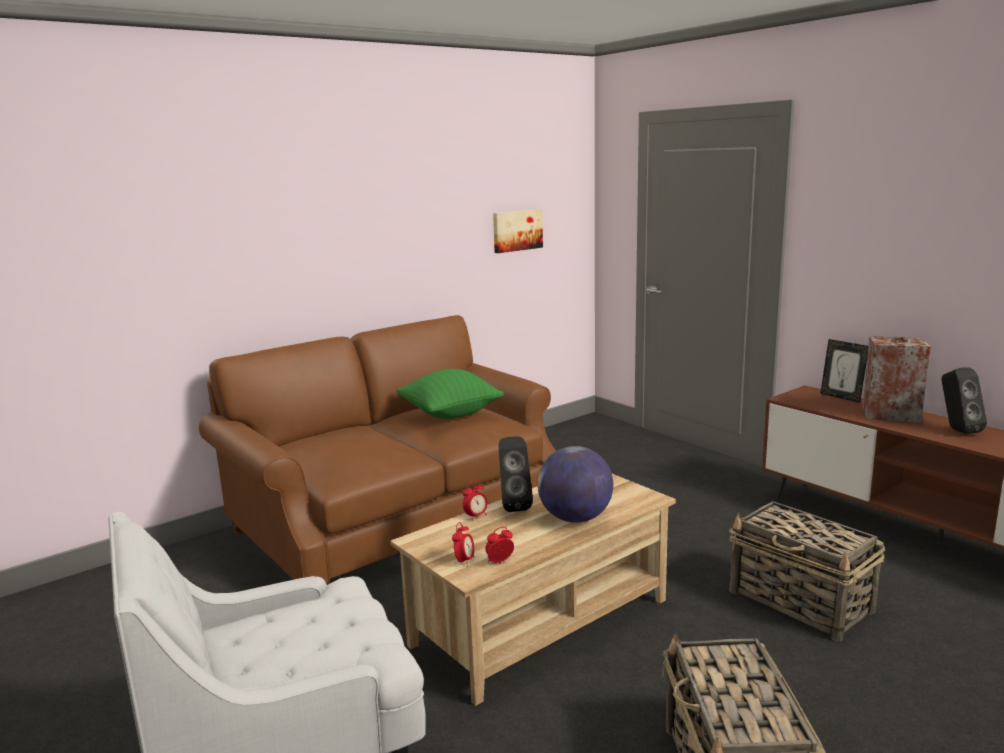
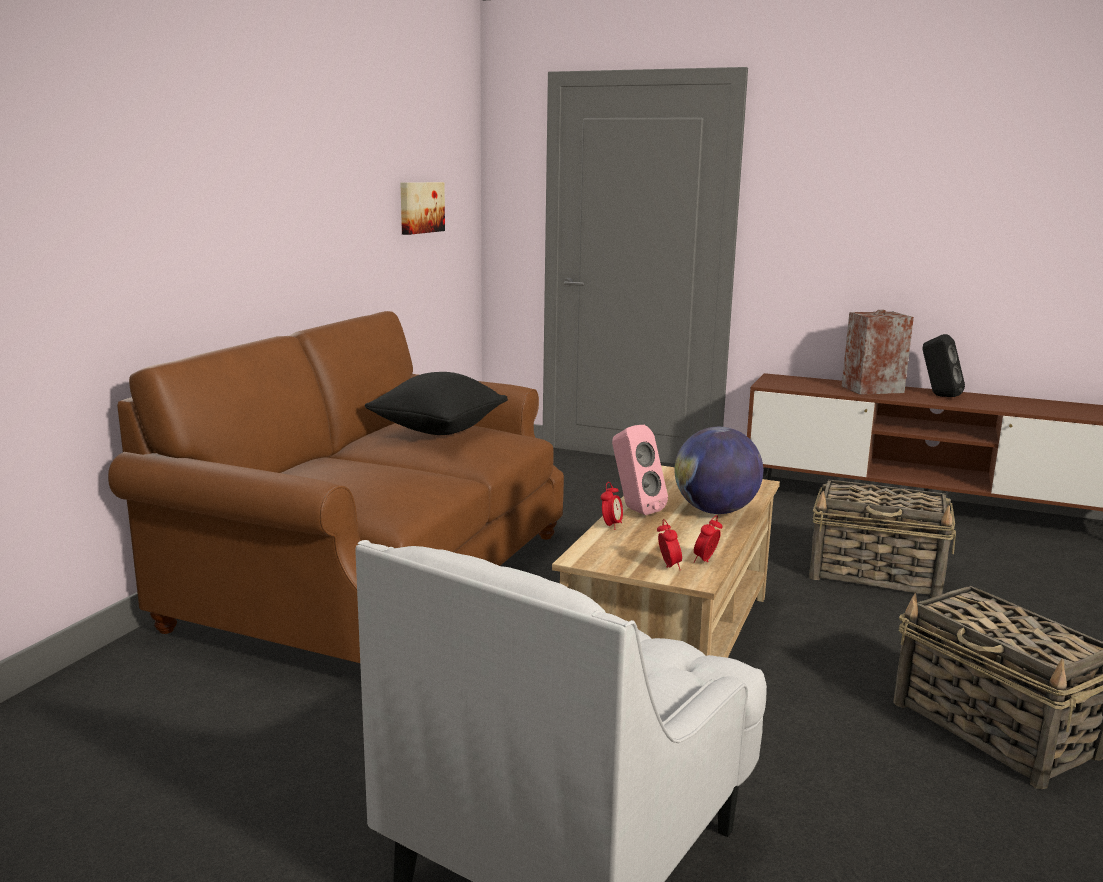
camera: 30 degrees left, 0 degrees up
green pillow [396,369,504,419] -> black pillow [365,372,508,435]
black speaker [498,437,533,512] -> pink speaker [612,425,668,515]
picture frame [820,339,869,403] -> none

